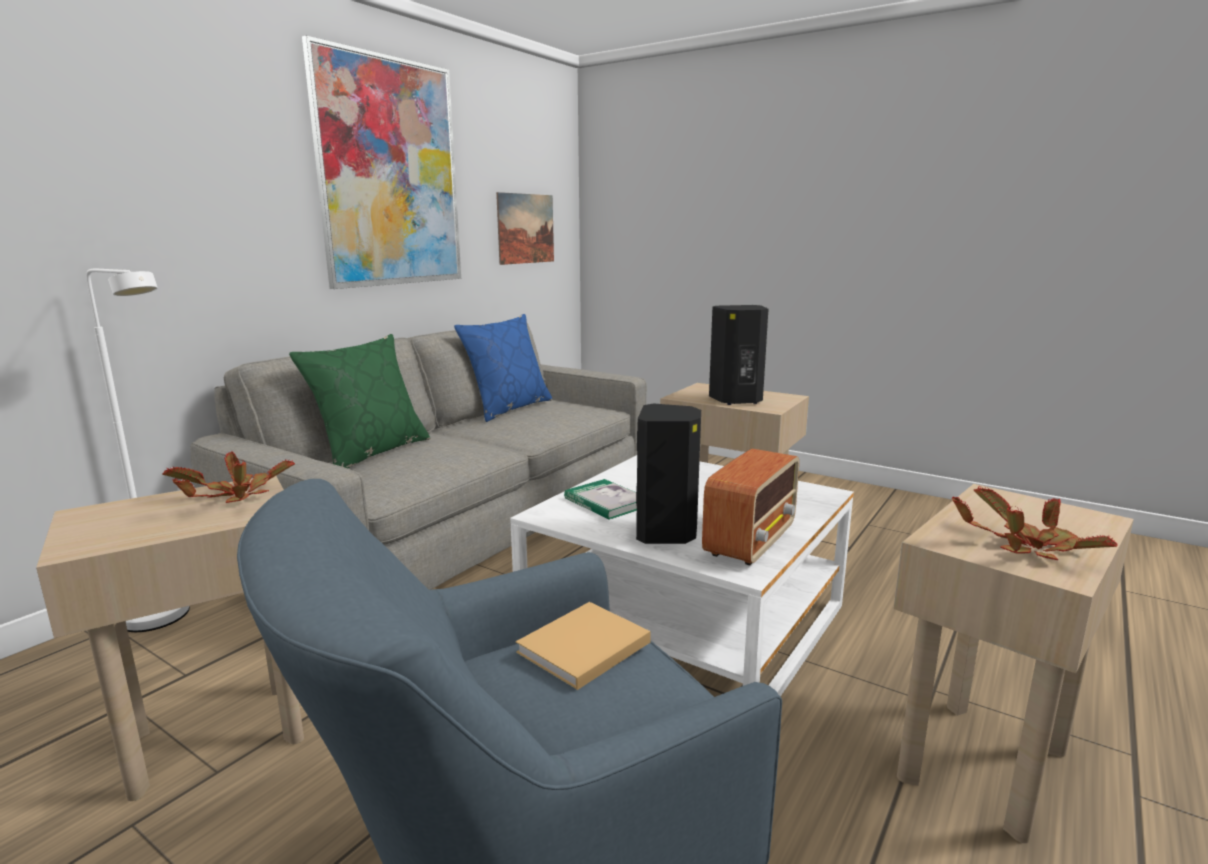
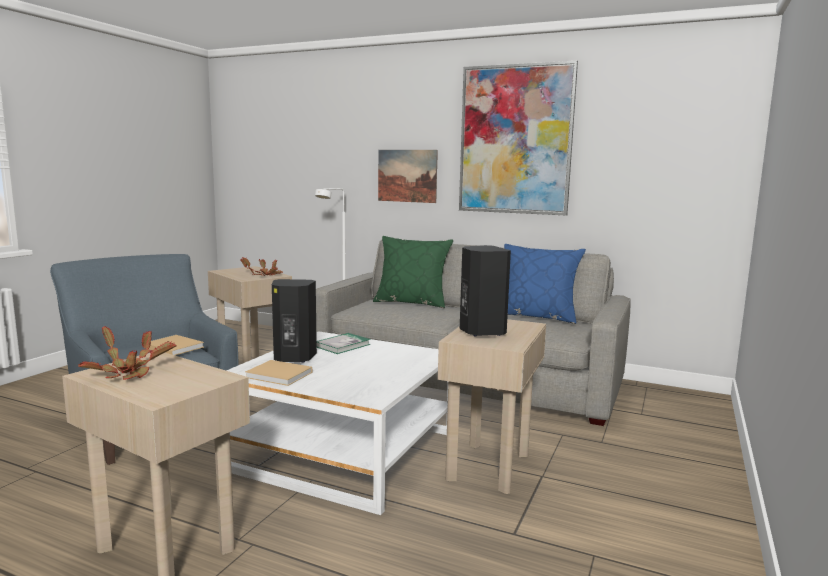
camera: 80 degrees right, 5 degrees down
picture [496,192,554,265] -> picture moved to [378,150,438,203]
radio [702,449,799,566] -> beige book [245,360,312,386]

